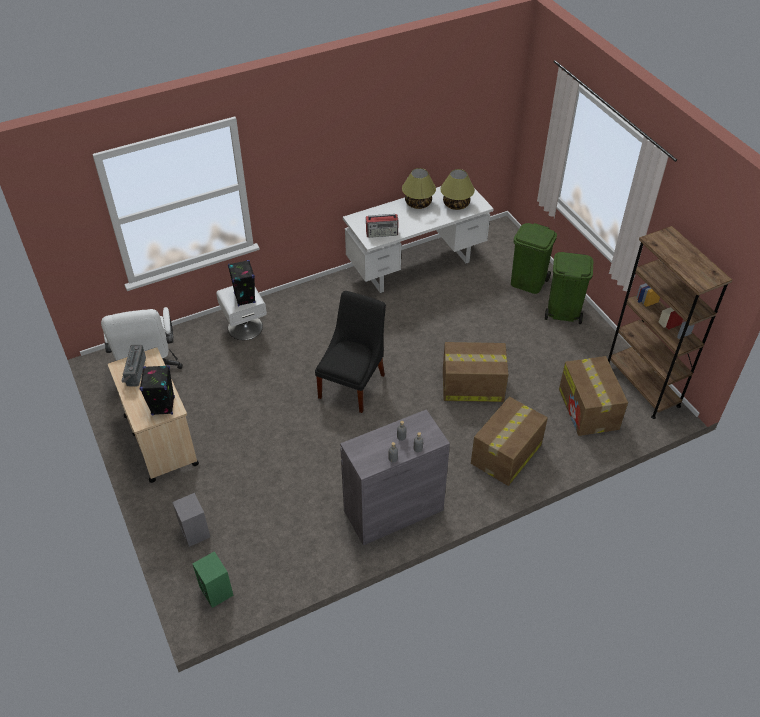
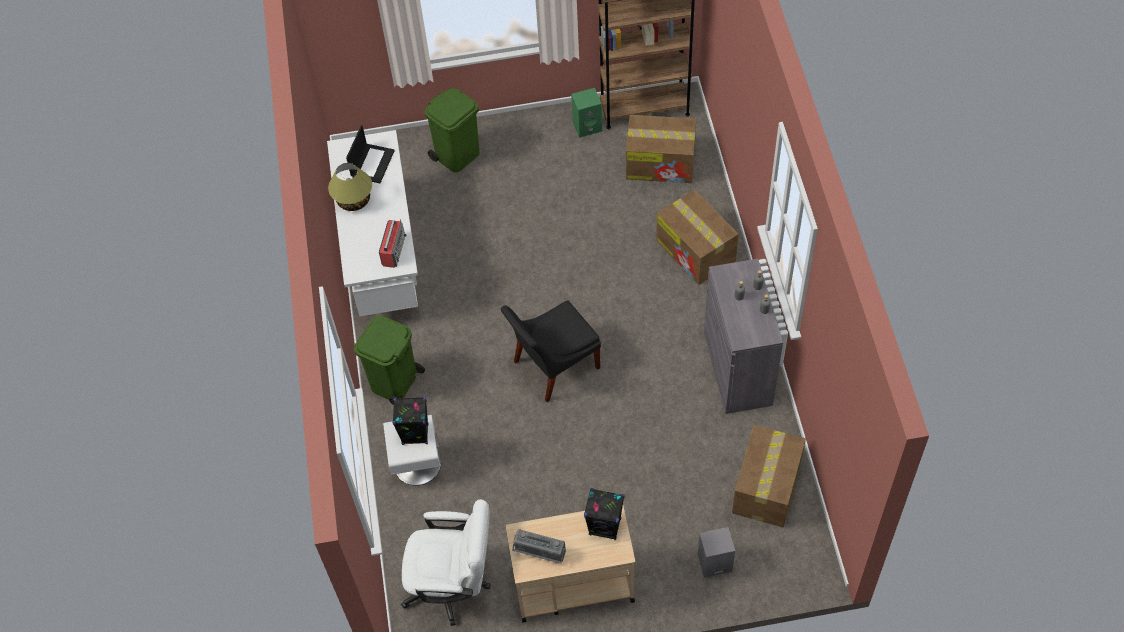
camera: 70 degrees left, 10 degrees up
green speaker [193,551,234,608] -> green speaker moved to [571,88,602,138]
black chair [315,291,386,413] -> black chair turned 75 degrees counterclockwise [501,300,601,402]
table lamp [440,169,475,210] -> laptop [346,125,395,183]
cardboard box [443,342,508,402] -> cardboard box moved to [732,425,806,527]
green trash can [545,252,593,324] -> green trash can moved to [354,316,425,405]

